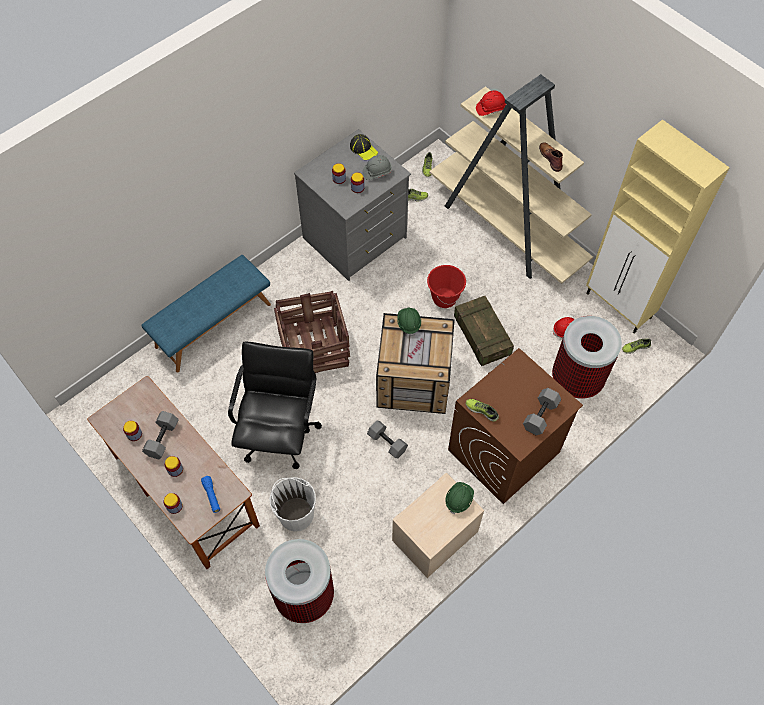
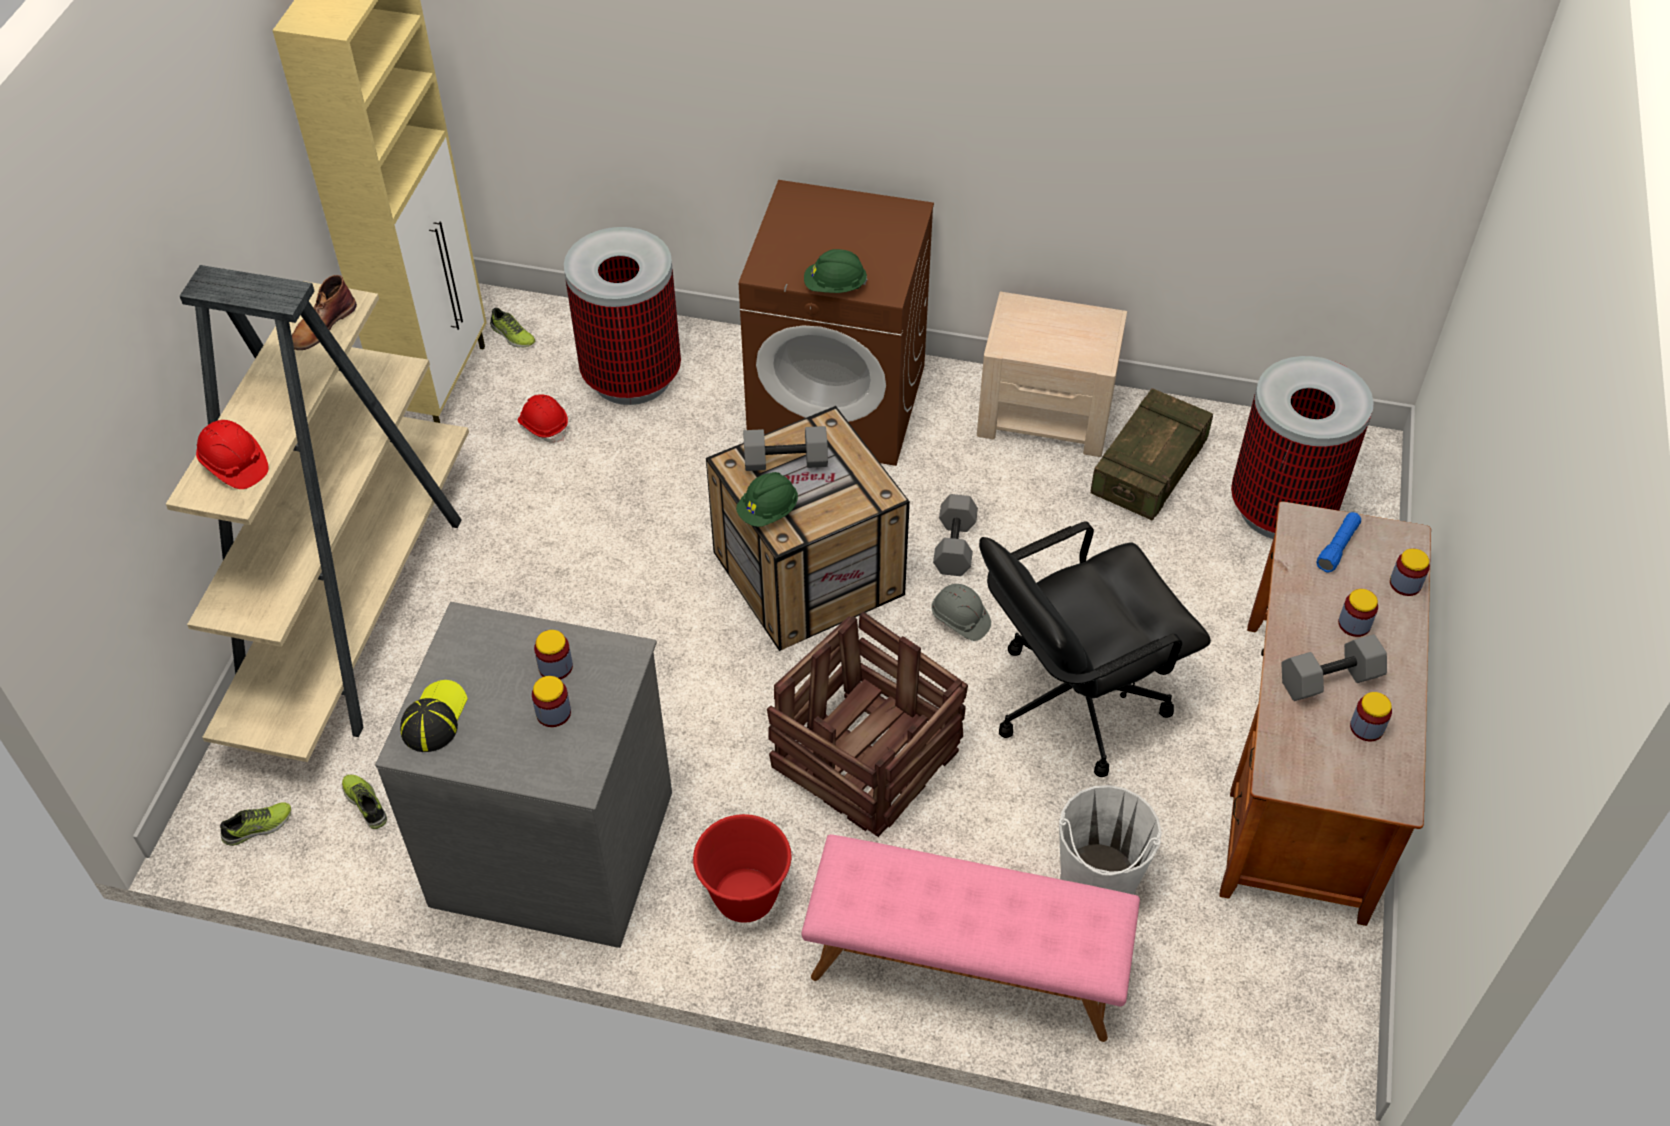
camera: 125 degrees left, 10 degrees down
blue bench [142,255,271,373] -> pink bench [801,834,1140,1042]
white bucket [270,477,316,532] -> white bucket moved to [1059,785,1162,895]
grey hard hat [362,155,392,180] -> grey hard hat moved to [932,584,991,641]
red bucket [427,265,466,308] -> red bucket moved to [691,814,794,923]
green hard hat [445,482,474,514] -> green hard hat moved to [804,249,868,293]
crate [454,296,514,366] -> crate moved to [1091,388,1213,521]
shoe [466,399,499,422] -> none
grey dumbbell [523,388,561,435] -> grey dumbbell moved to [743,426,828,471]

